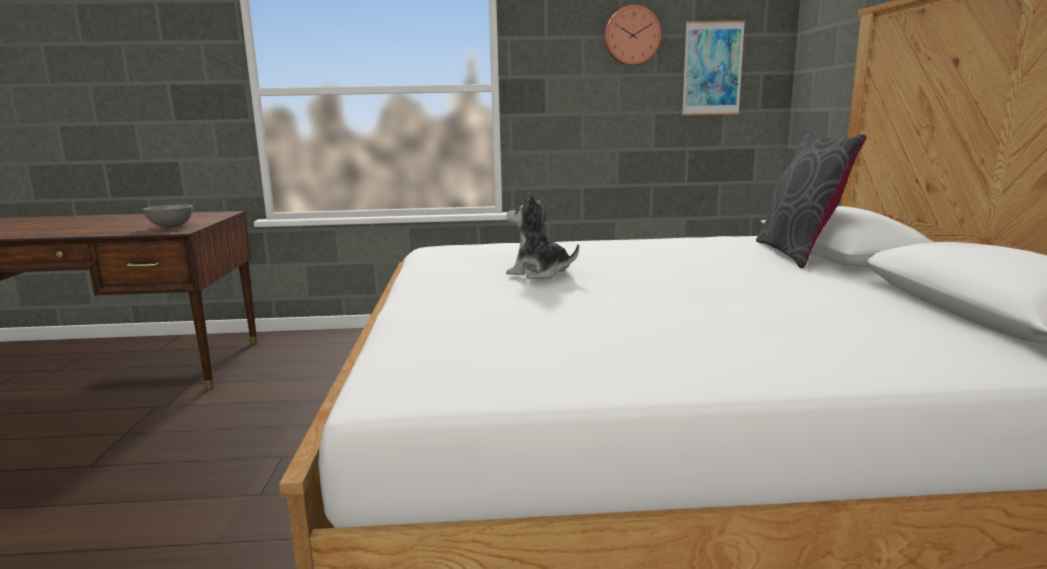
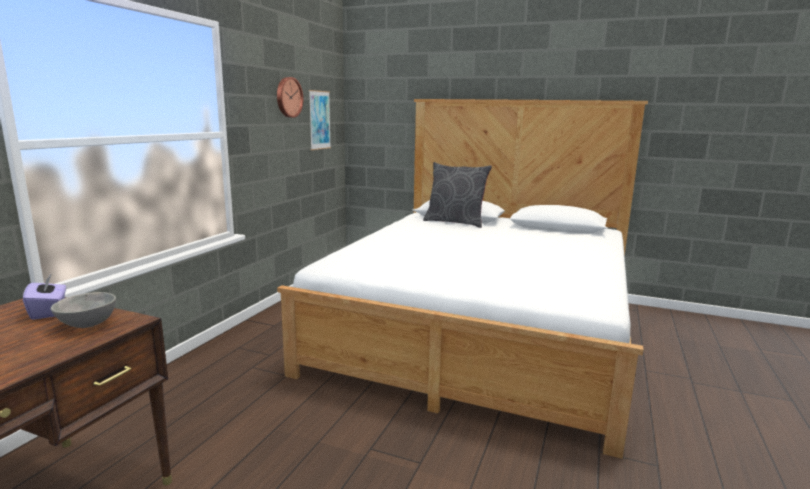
camera: 65 degrees left, 0 degrees up
plush toy [506,192,579,279] -> none
none -> purple tissue box [23,273,66,320]

